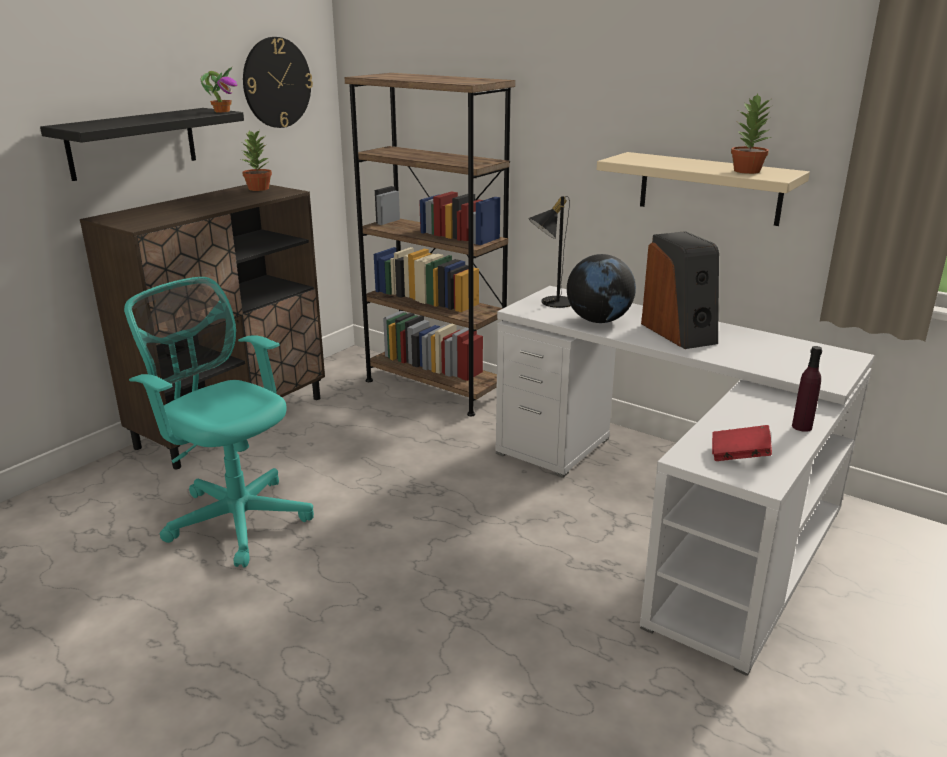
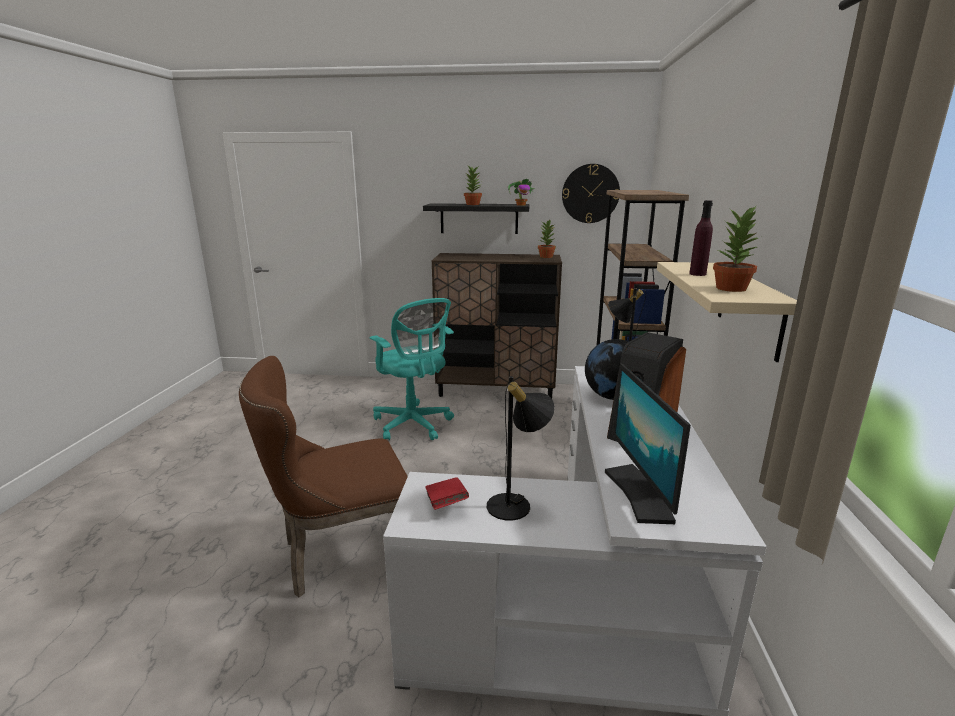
camera: 60 degrees right, 5 degrees down
turquoise office chair [124,277,314,567] -> turquoise office chair turned 135 degrees clockwise [370,298,454,440]
purple bottle [792,346,822,432] -> purple bottle moved to [689,200,713,276]
none -> brown chair [239,356,408,597]
none -> potted plant [464,166,482,205]
none -> black table lamp [487,376,555,521]
none -> monitor [605,363,691,524]

